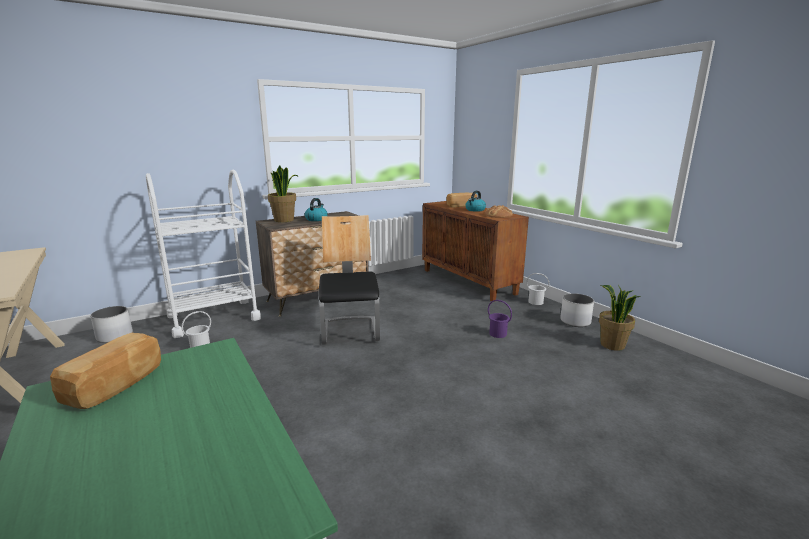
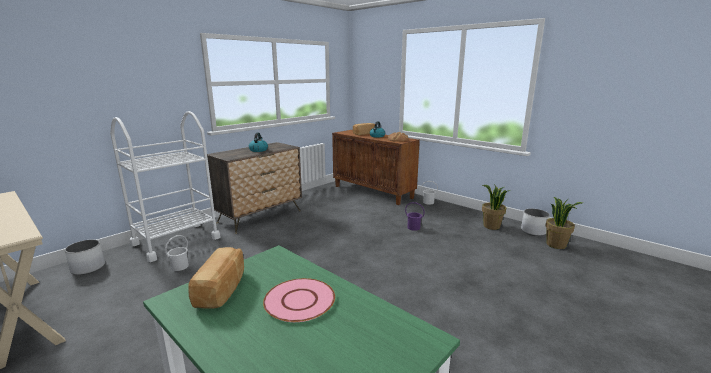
camera: 15 degrees left, 0 degrees up
potted plant [268,166,299,222] -> potted plant moved to [545,197,583,249]
chair [319,215,380,345] -> none
white planter [560,293,594,327] -> white planter moved to [521,209,550,236]
none -> pink plate [263,278,335,322]

